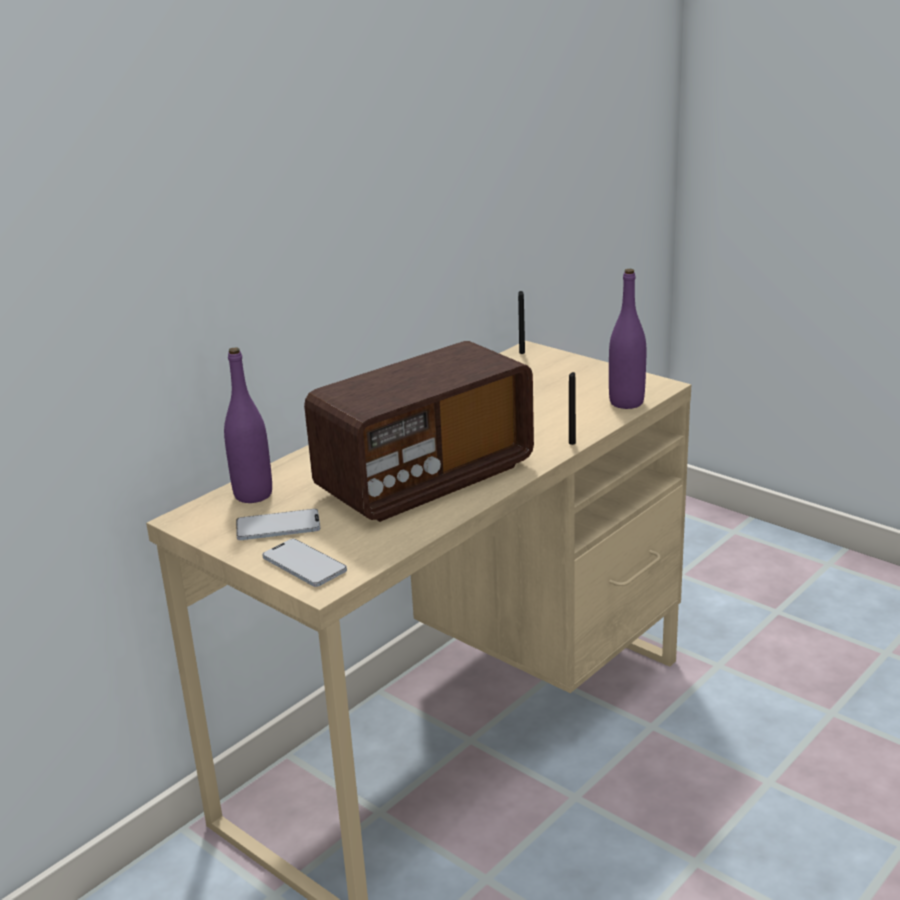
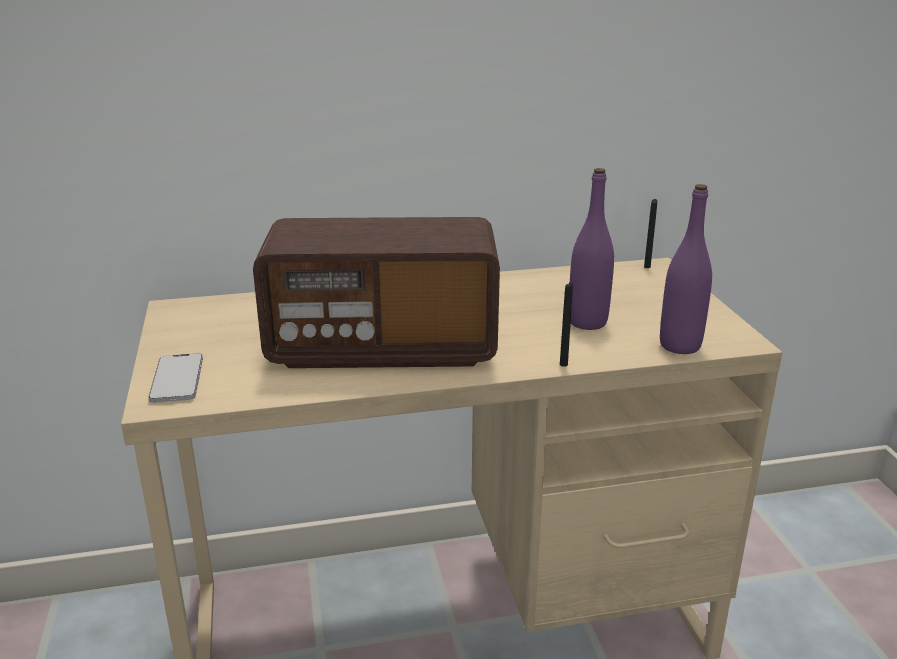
camera: 35 degrees right, 0 degrees up
purple bottle [224,347,272,503] -> purple bottle moved to [570,168,614,330]
phone [236,509,320,540] -> none

